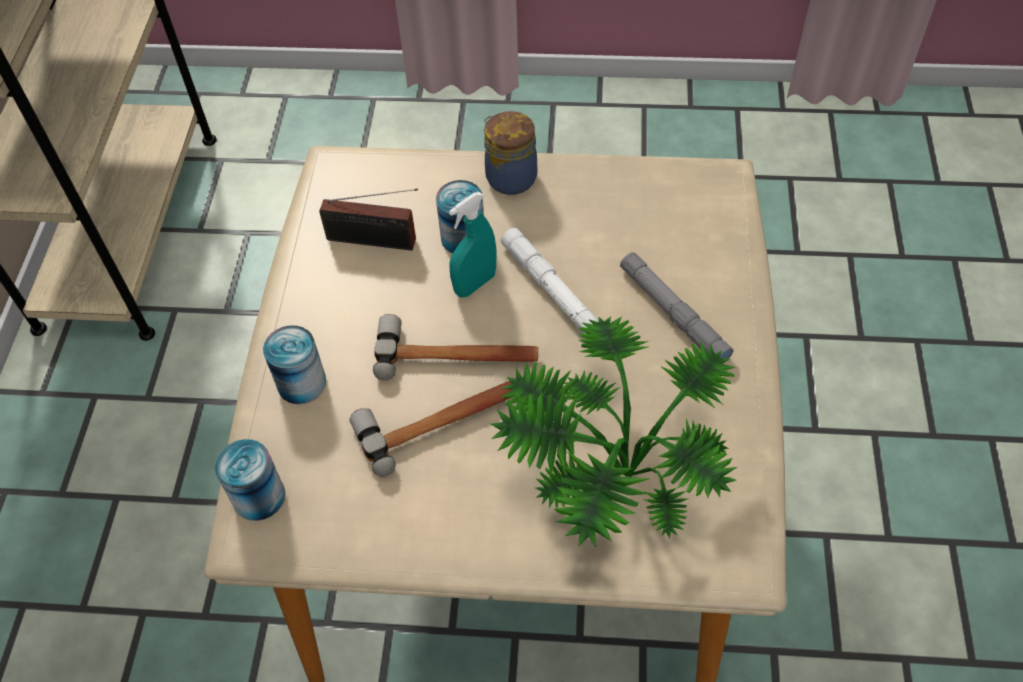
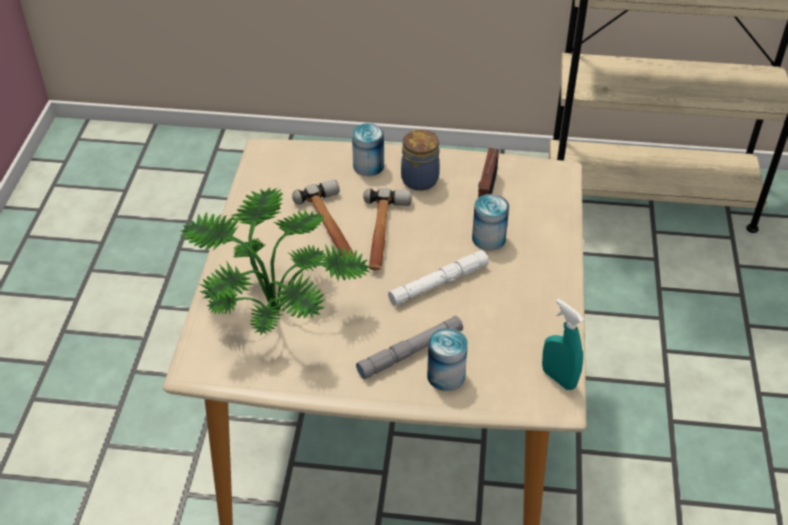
camera: 90 degrees right, 10 degrees down
can [215,439,285,521] -> can moved to [427,328,468,391]
turquoise spray bottle [449,192,496,298] -> turquoise spray bottle moved to [542,299,584,390]
jar [484,111,537,195] -> jar moved to [401,130,439,191]

